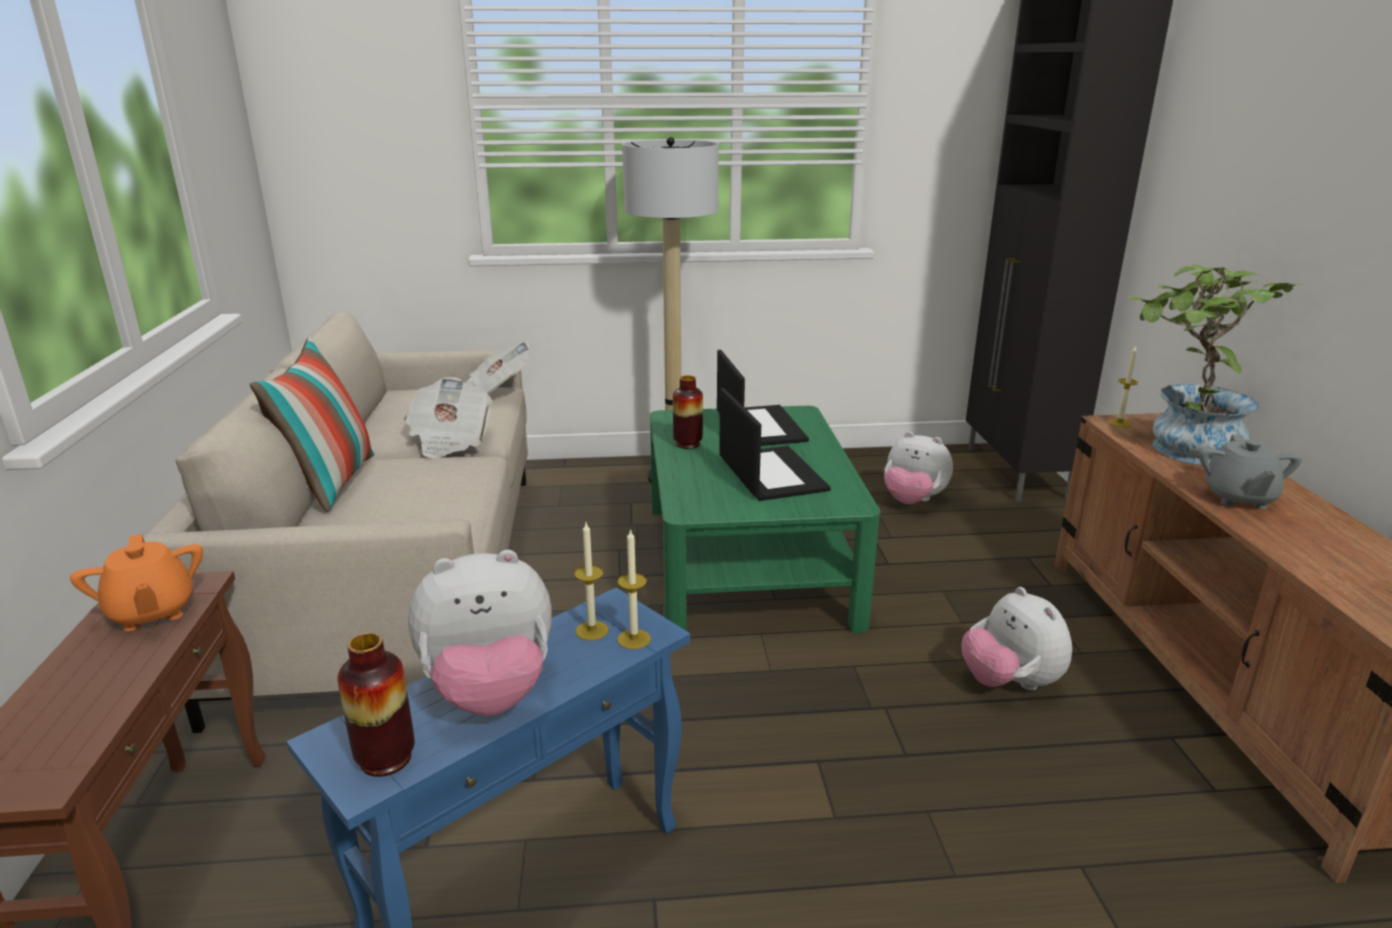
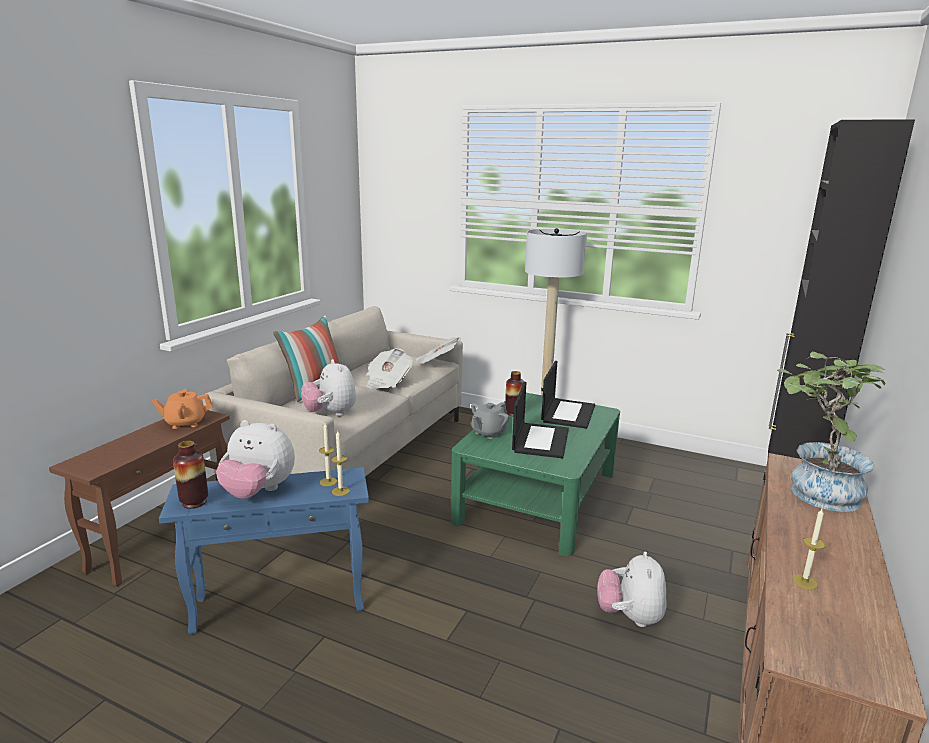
camera: 30 degrees right, 5 degrees down
orange teapot [70,534,203,631] -> orange teapot turned 75 degrees clockwise [152,389,213,429]
plush toy [884,431,953,504] -> plush toy moved to [301,359,356,416]
candle [1108,345,1138,427] -> candle moved to [792,509,825,590]
grey teapot [1199,434,1302,509] -> grey teapot moved to [471,402,509,439]

